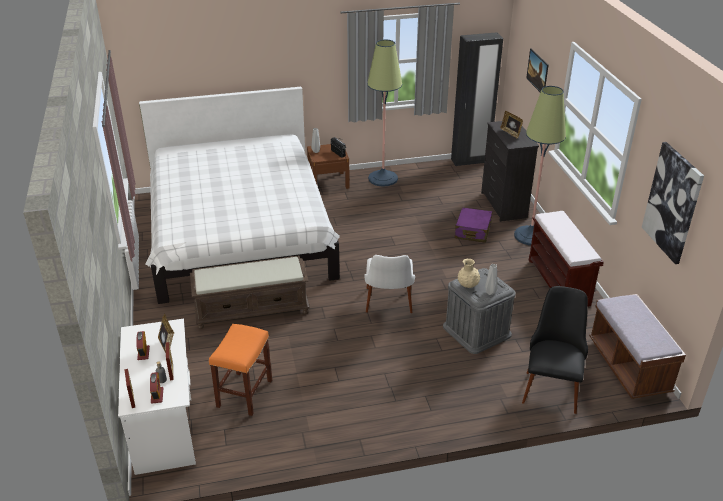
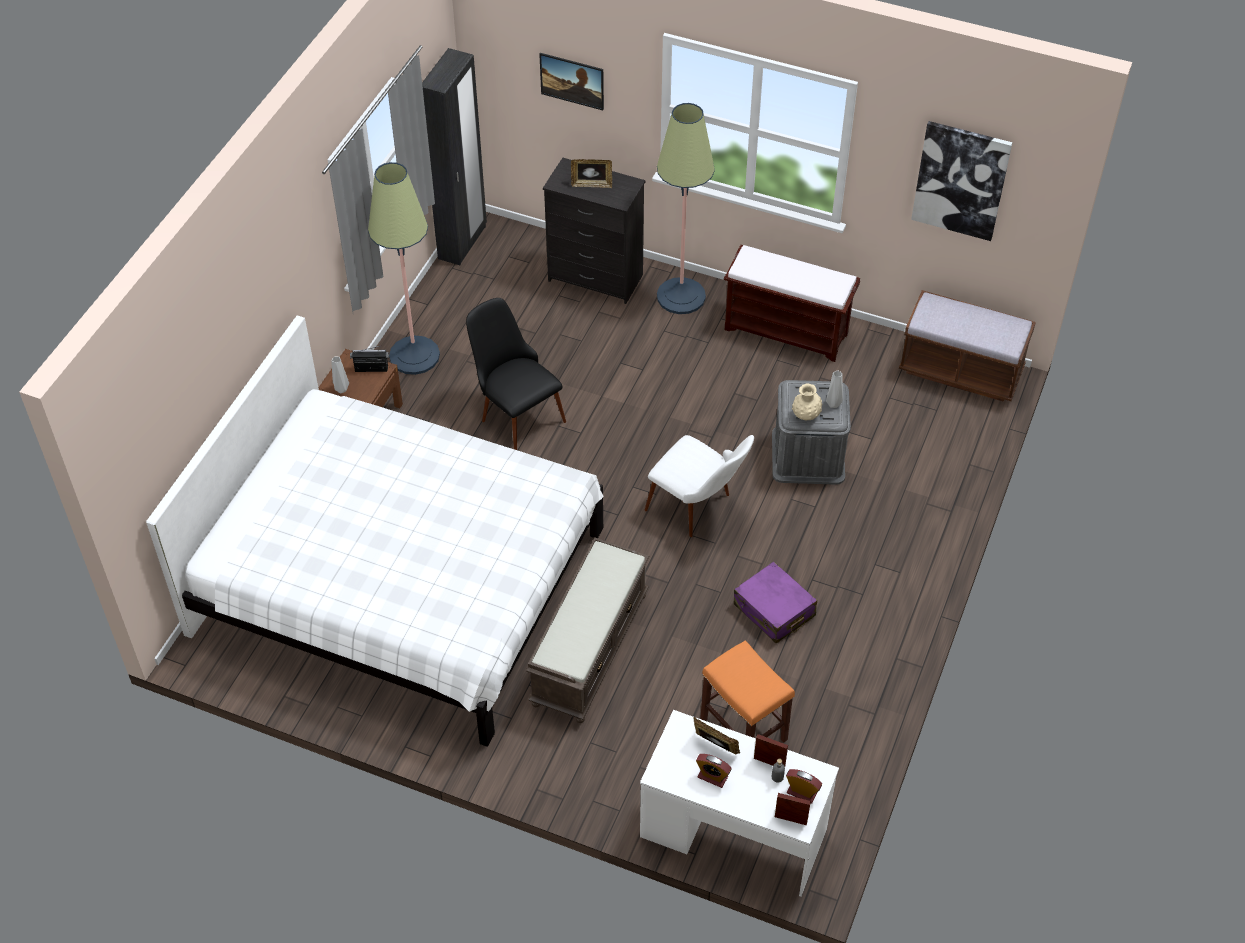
camera: 55 degrees left, 15 degrees up
purple suitcase [455,207,492,243] -> purple suitcase moved to [734,562,817,643]
black chair [522,286,588,414] -> black chair moved to [466,298,566,450]

